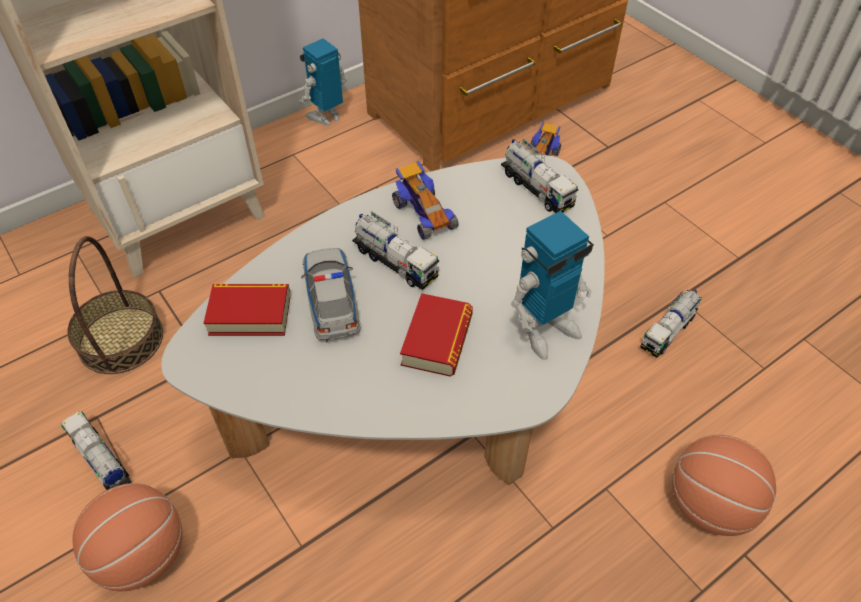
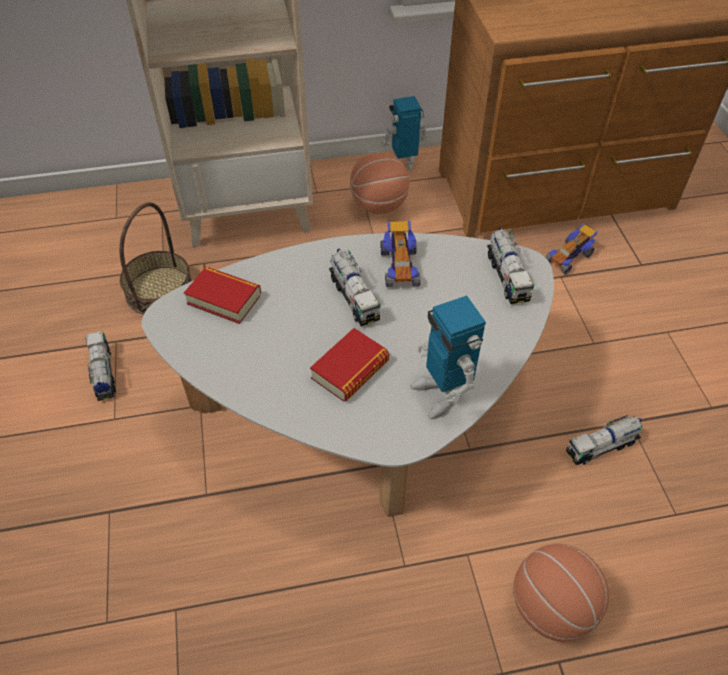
camera: 25 degrees right, 0 degrees up
basketball [72,483,183,591] -> basketball moved to [350,153,409,214]
toy car [301,248,360,343] -> none
toy robot [511,211,594,360] -> toy robot turned 75 degrees clockwise [410,295,486,419]

